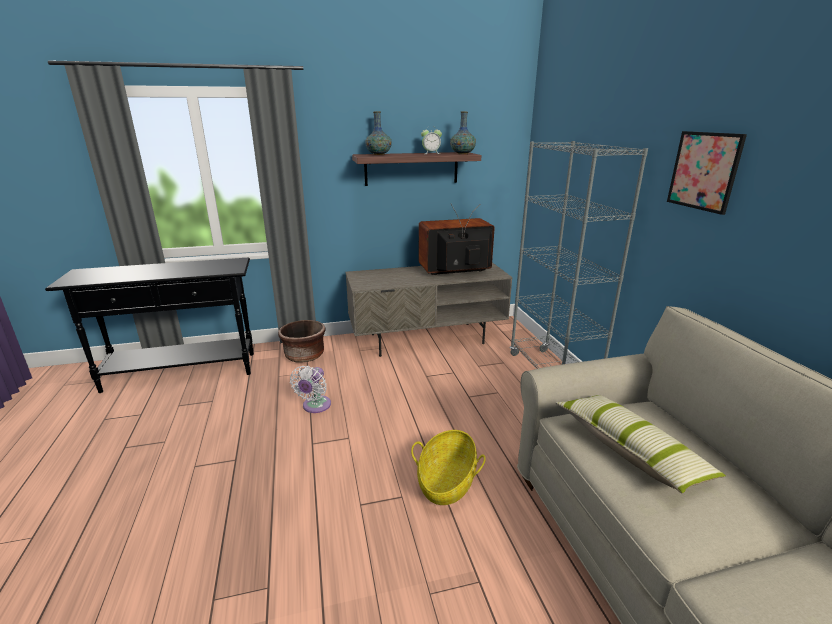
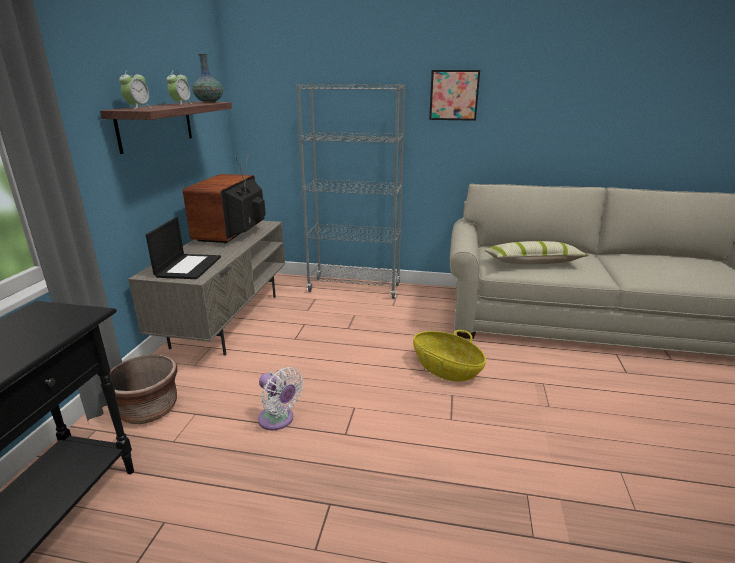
camera: 65 degrees left, 0 degrees up
vase [365,112,392,155] -> alarm clock [119,69,152,109]
none -> laptop [146,217,221,279]

